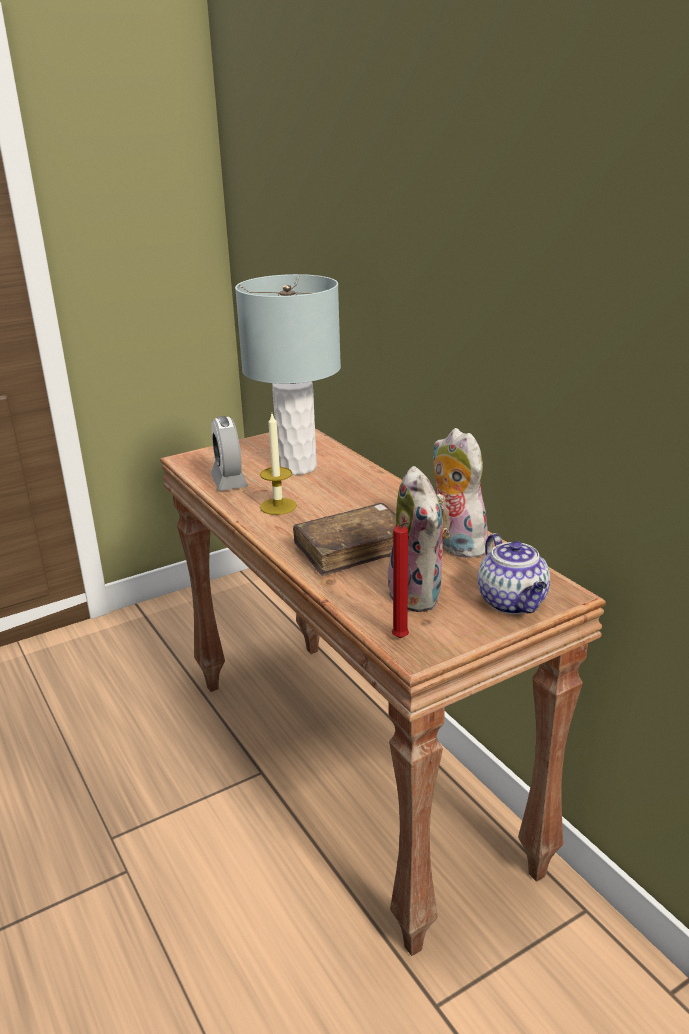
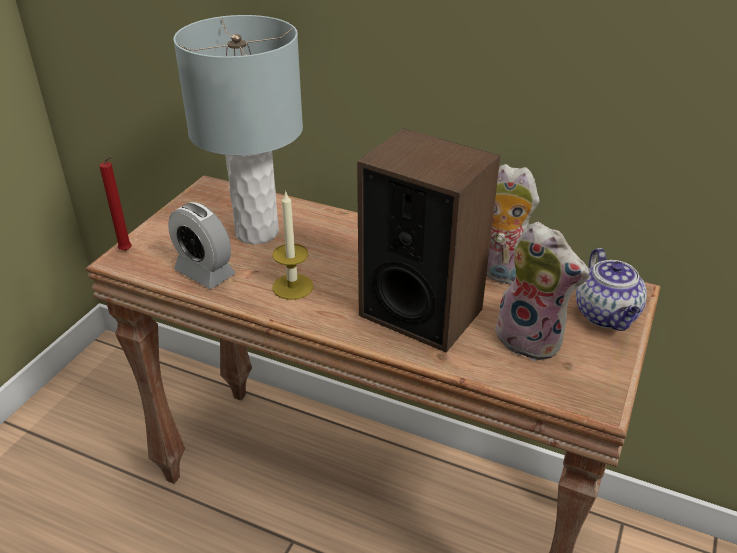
camera: 35 degrees left, 10 degrees up
brown book [293,503,396,576] -> speaker [357,128,500,352]
red candle [392,521,409,638] -> red candle moved to [99,156,132,251]
teapot [477,533,550,614] -> teapot turned 45 degrees clockwise [576,248,647,331]

